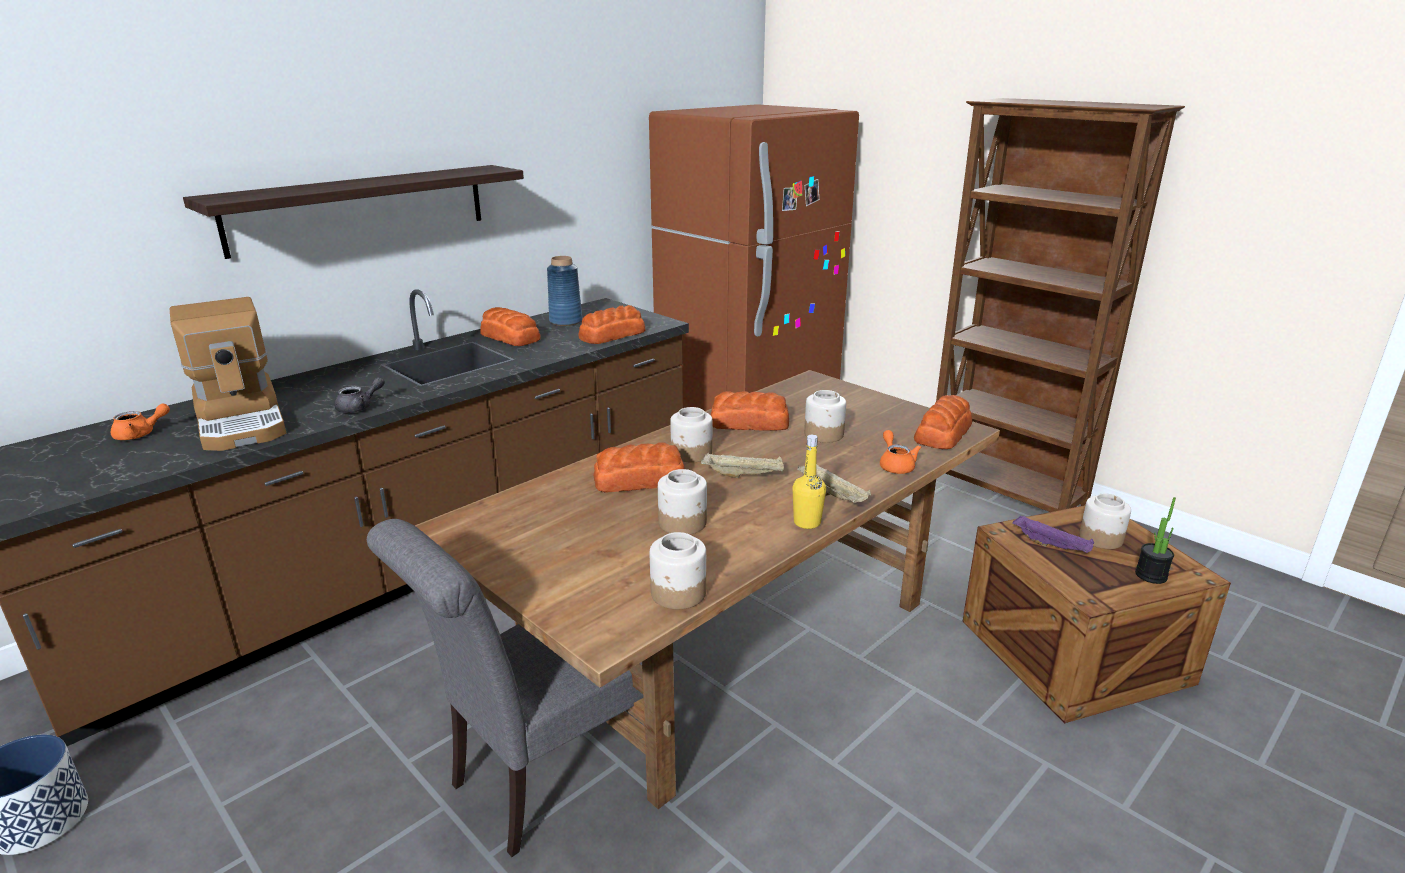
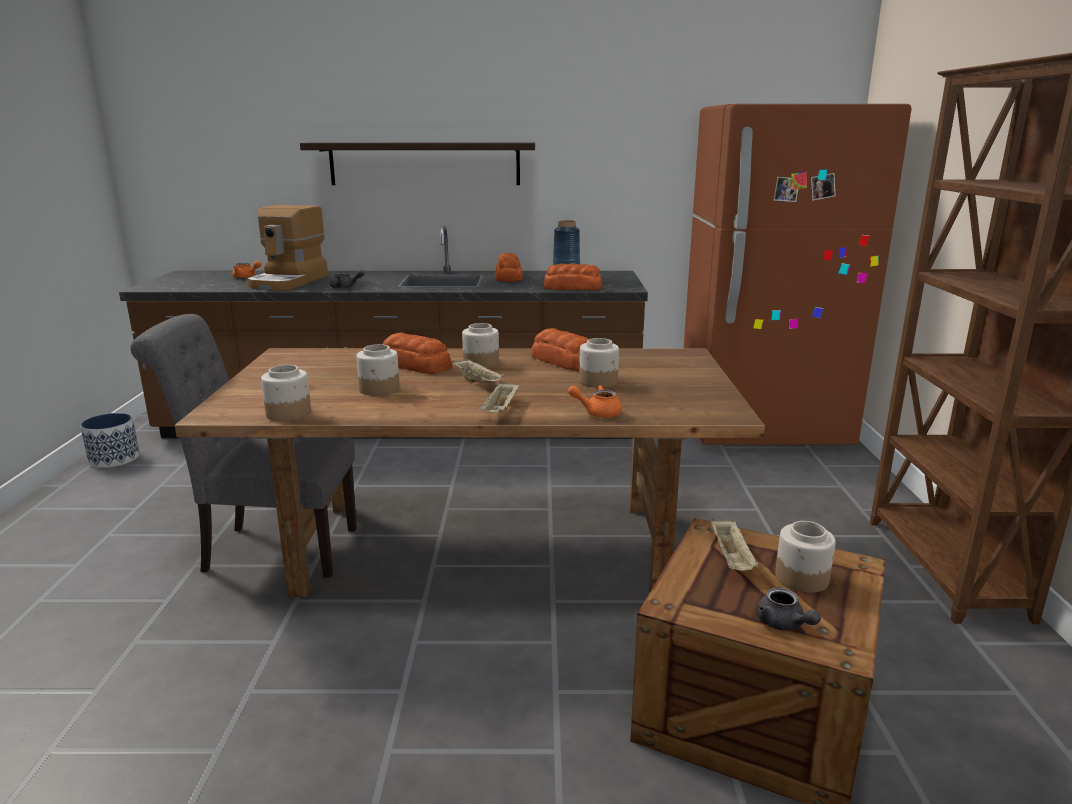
camera: 45 degrees right, 5 degrees down
yellow bottle [792,435,826,529] -> none
orange teapot [880,430,921,474] -> orange teapot turned 120 degrees counterclockwise [568,385,622,418]
bread [914,395,972,449] -> none
purple tray [1012,516,1094,553] -> beige tray [711,518,759,571]
potted plant [1135,497,1176,584] -> grey teapot [756,588,821,631]

